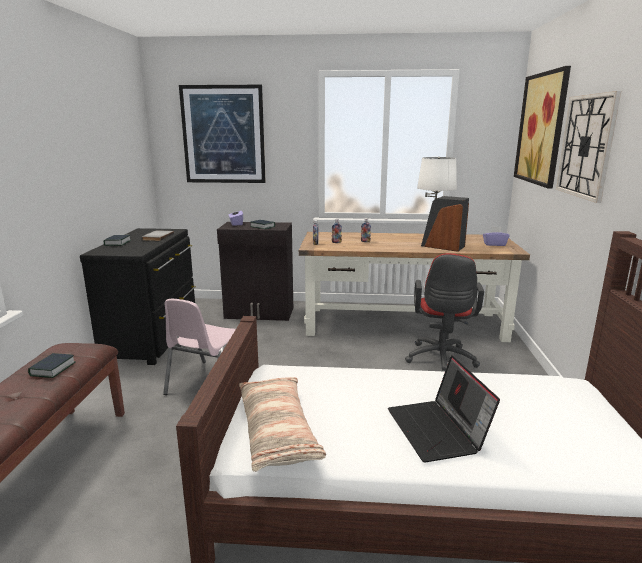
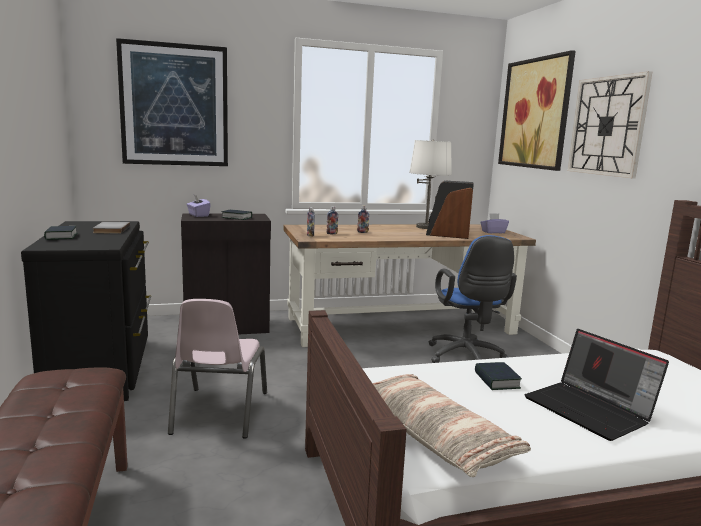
camera: 20 degrees left, 5 degrees down
book [28,353,76,378] -> book moved to [475,362,522,390]
red office chair [405,253,484,372] -> blue office chair [428,235,517,363]

